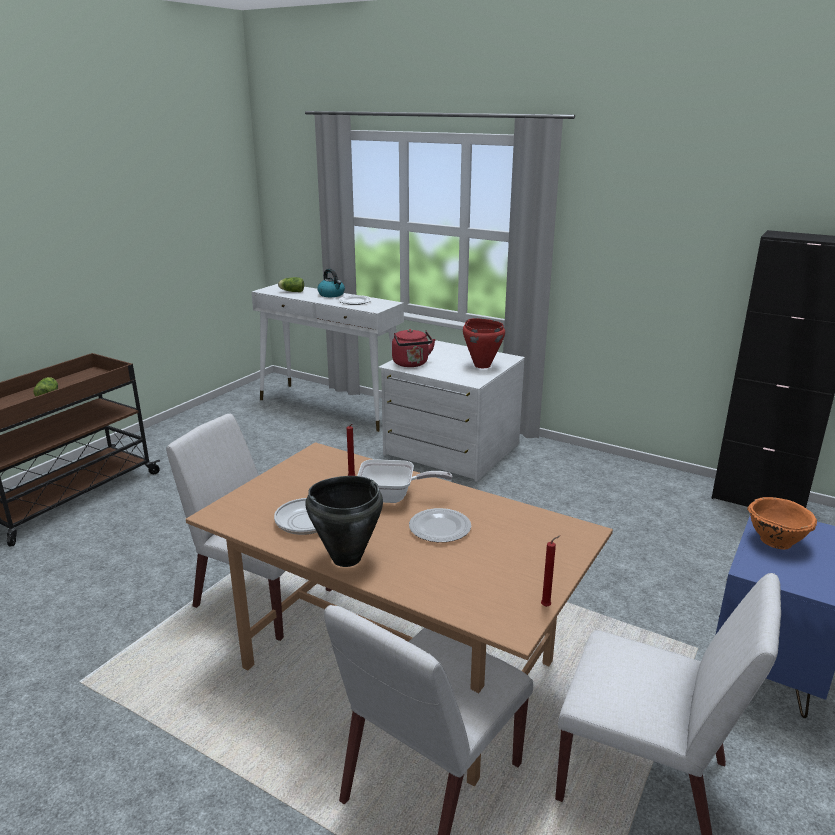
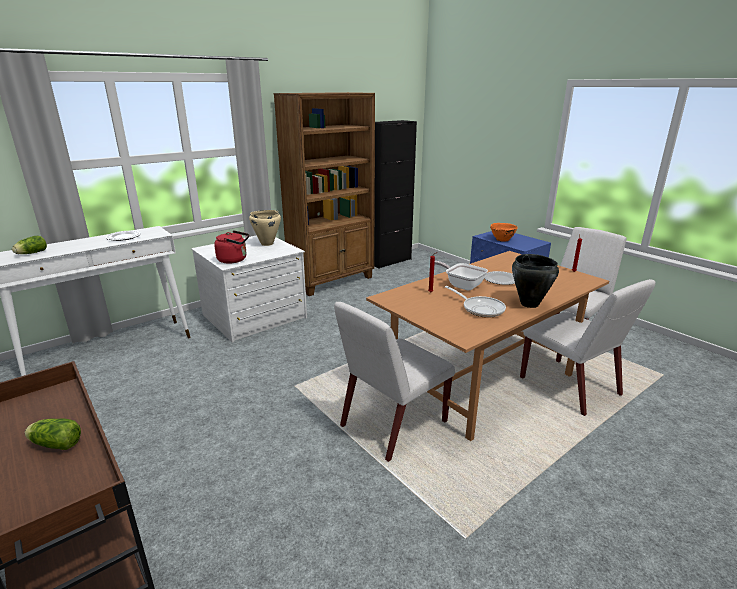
camera: 70 degrees left, 0 degrees up
kettle [317,269,345,297] -> none
frying pan [357,459,452,503] -> frying pan turned 75 degrees counterclockwise [434,261,488,291]
red cooking pot [463,318,505,368] -> beige cooking pot [249,210,281,246]
none -> brown bookcase [274,92,375,296]

